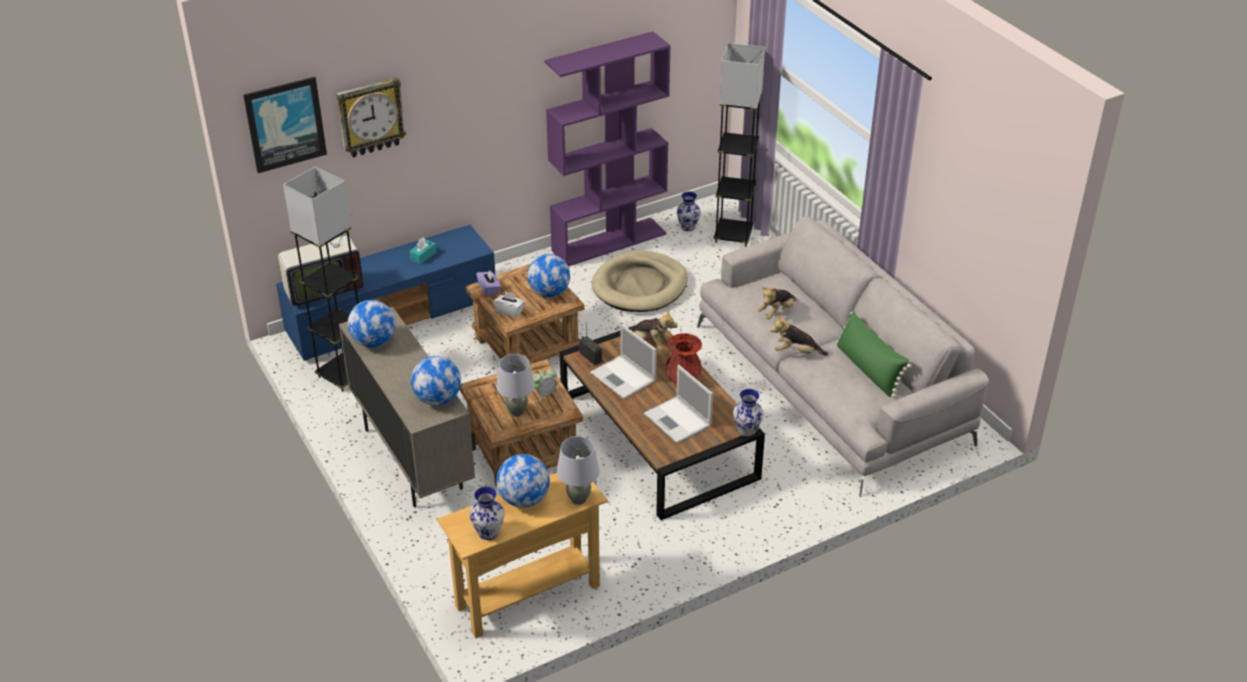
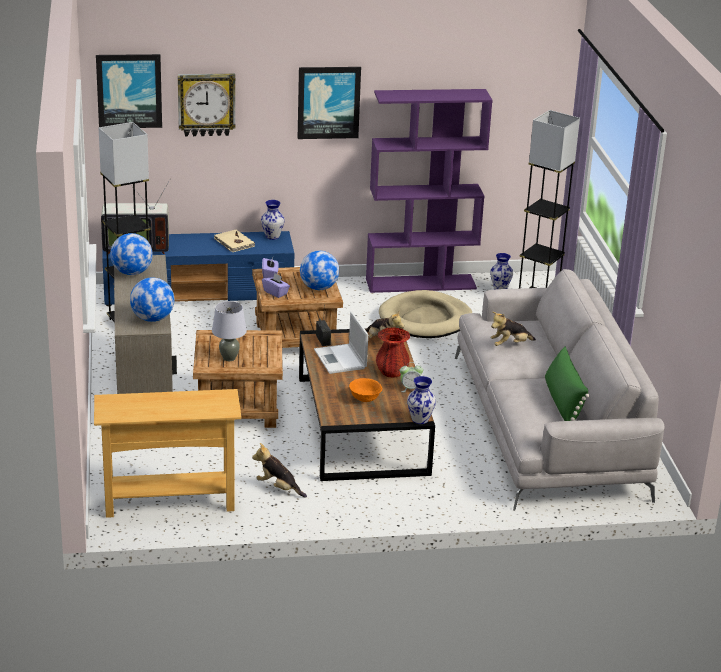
camera: 20 degrees right, 10 degrees down
turquoise tissue box [409,237,437,264] -> beige book [214,230,255,252]
vase [470,487,504,540] -> vase moved to [261,200,285,240]
white tissue box [493,291,525,317] -> purple tissue box [262,273,290,298]
globe [496,454,550,508] -> none
alarm clock [533,368,557,401] -> alarm clock moved to [400,362,423,392]
grey table lamp [557,436,600,505] -> none
laptop [644,365,713,444] -> orange bowl [349,378,382,402]
plush toy [770,315,828,355] -> plush toy moved to [252,443,307,498]
none -> picture [298,67,361,139]

